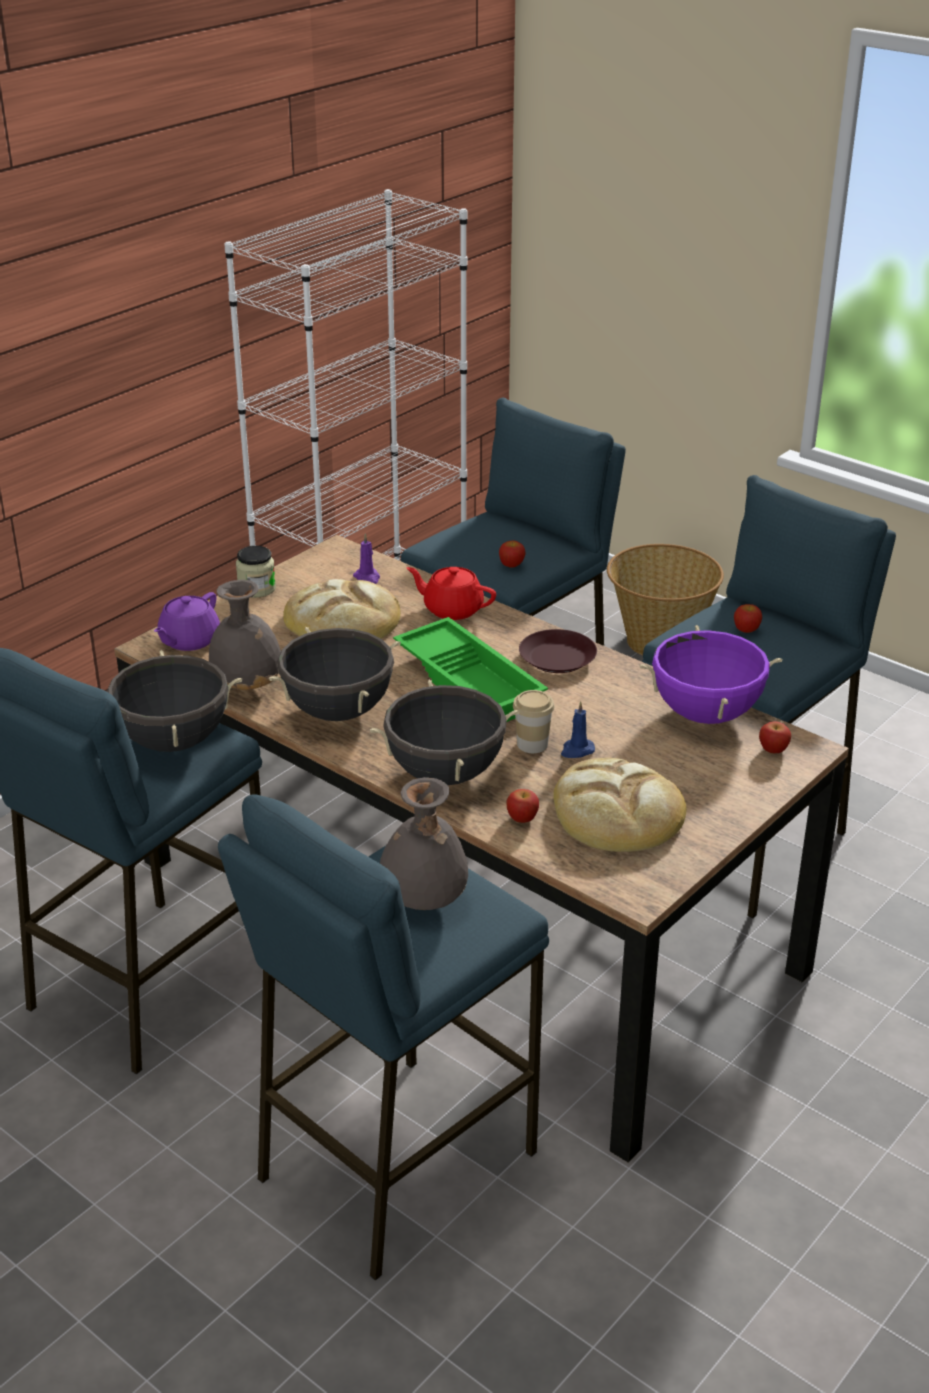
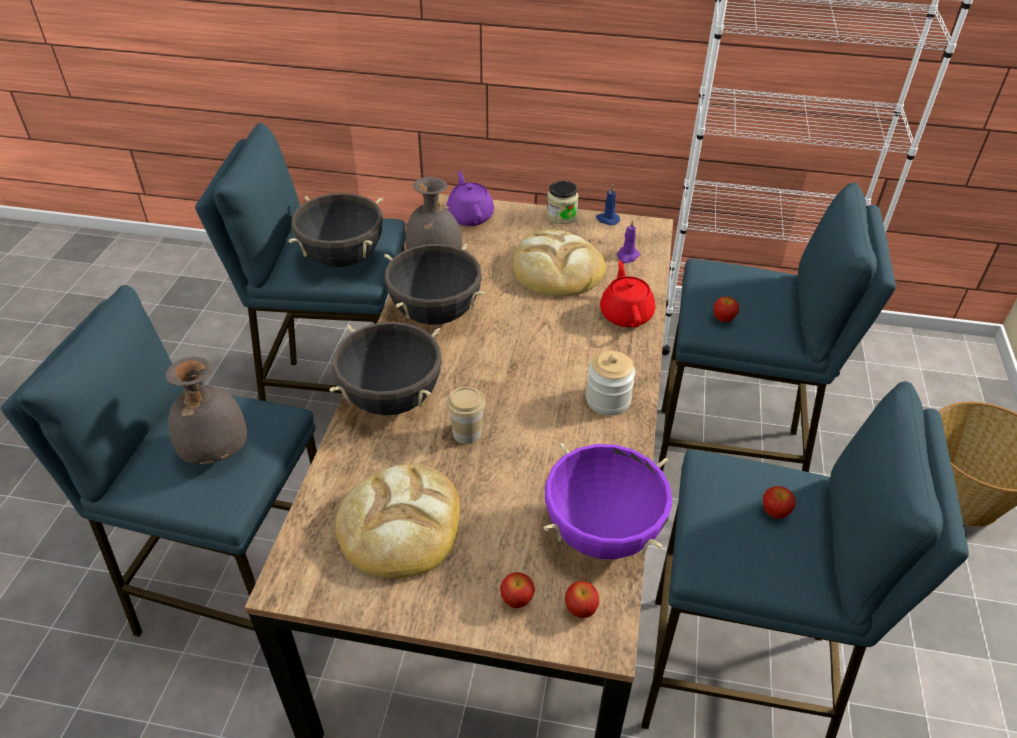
camera: 60 degrees right, 10 degrees up
purple teapot [154,592,220,651] -> purple teapot turned 75 degrees clockwise [446,171,494,226]
green tray [393,617,548,722] -> none
apple [506,789,539,823] -> apple moved to [500,572,535,608]
brown plate [519,629,597,673] -> jar [586,351,635,416]
blue candle [561,701,595,758] -> blue candle moved to [596,185,620,225]

